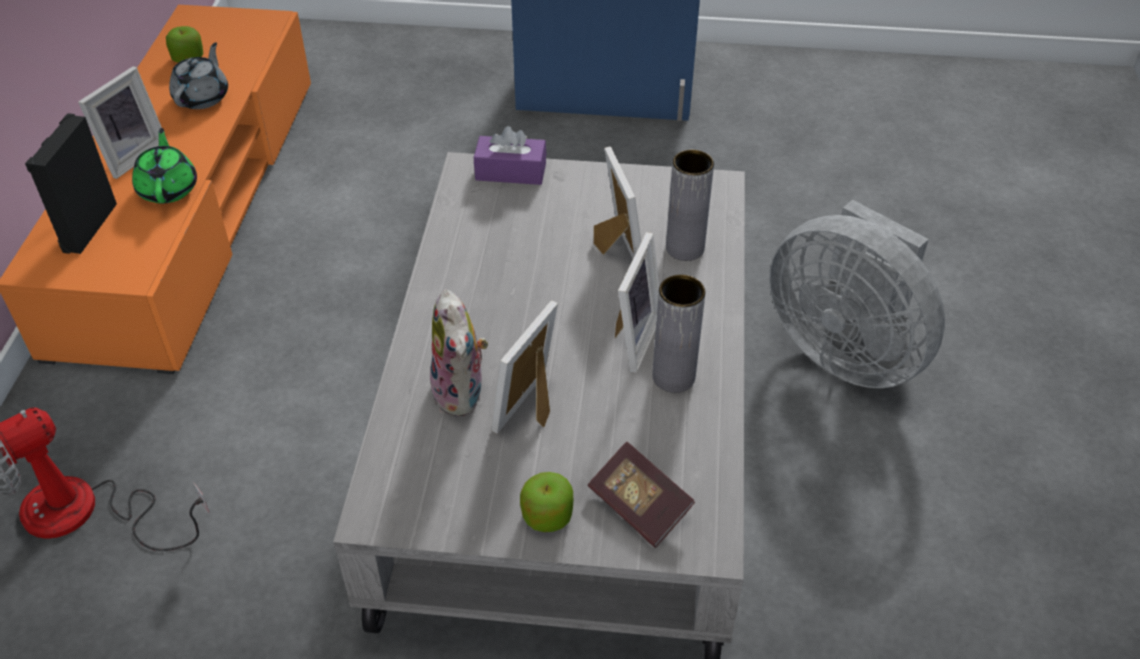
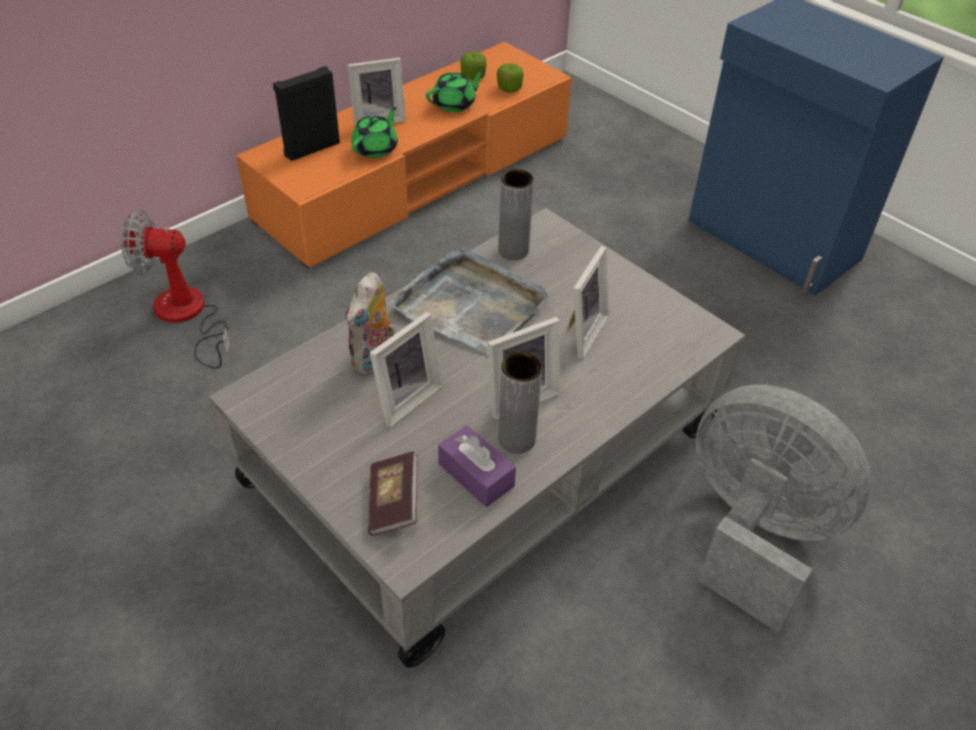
camera: 40 degrees right, 0 degrees up
grey teapot [169,42,228,109] -> green teapot [426,70,485,112]
purple tissue box [474,126,546,185] -> purple tissue box moved to [438,425,516,507]
picture frame [491,301,558,434] -> picture frame turned 150 degrees clockwise [370,312,442,427]
apple [520,472,573,532] -> apple moved to [497,63,524,93]
grey vase [666,150,714,261] -> grey vase moved to [498,169,534,260]
grey fan [769,200,945,388] -> grey fan turned 135 degrees clockwise [696,385,872,633]
none -> grey tray [389,248,548,353]

